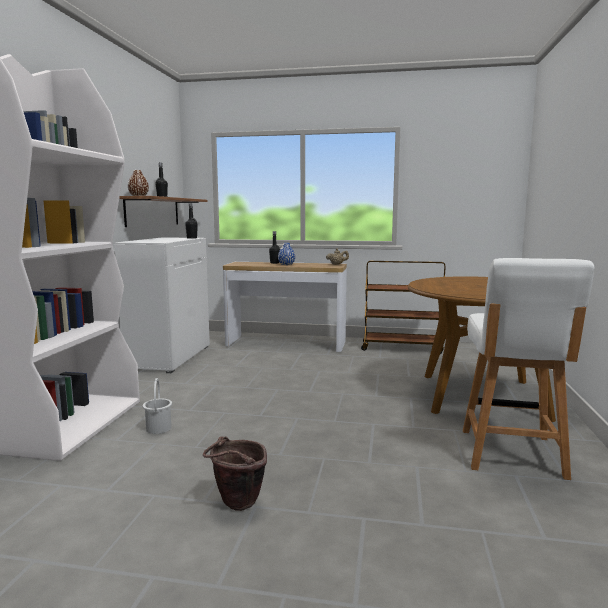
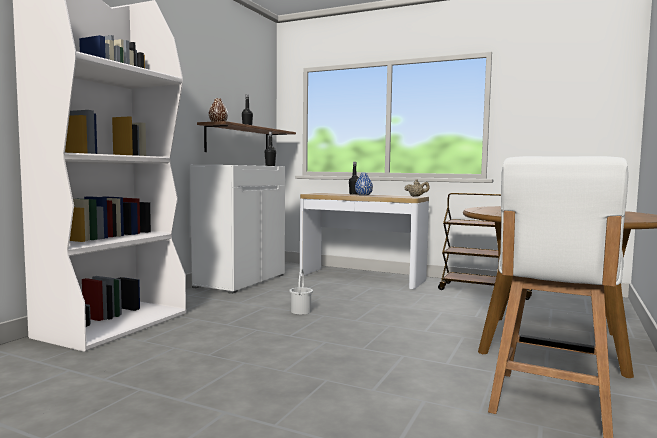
camera: 15 degrees right, 5 degrees down
white bucket [143,378,172,434] -> white bucket moved to [289,269,313,315]
brown bucket [203,436,267,511] -> none

